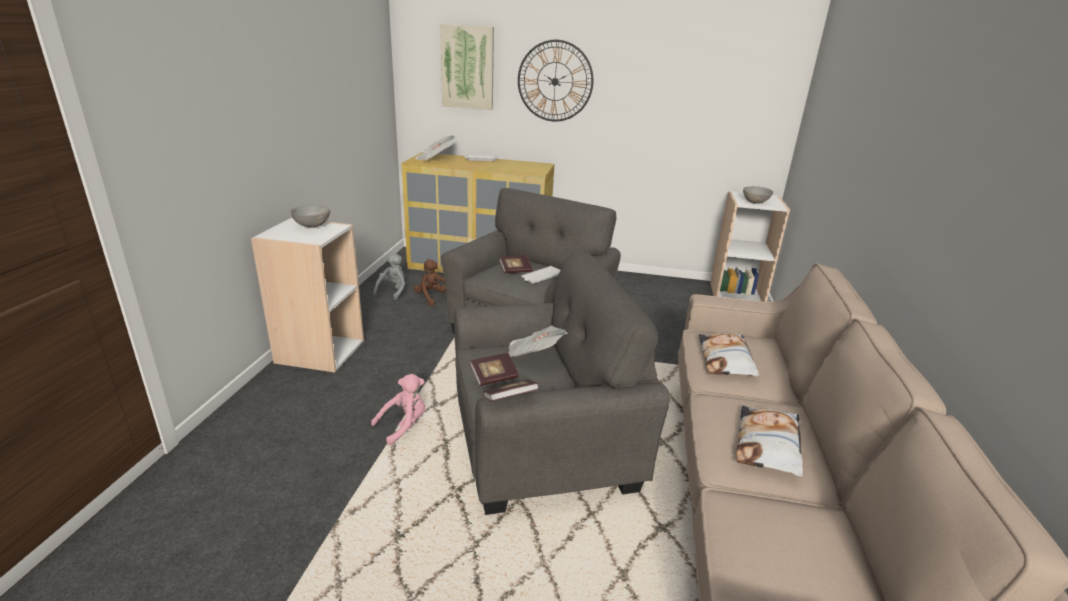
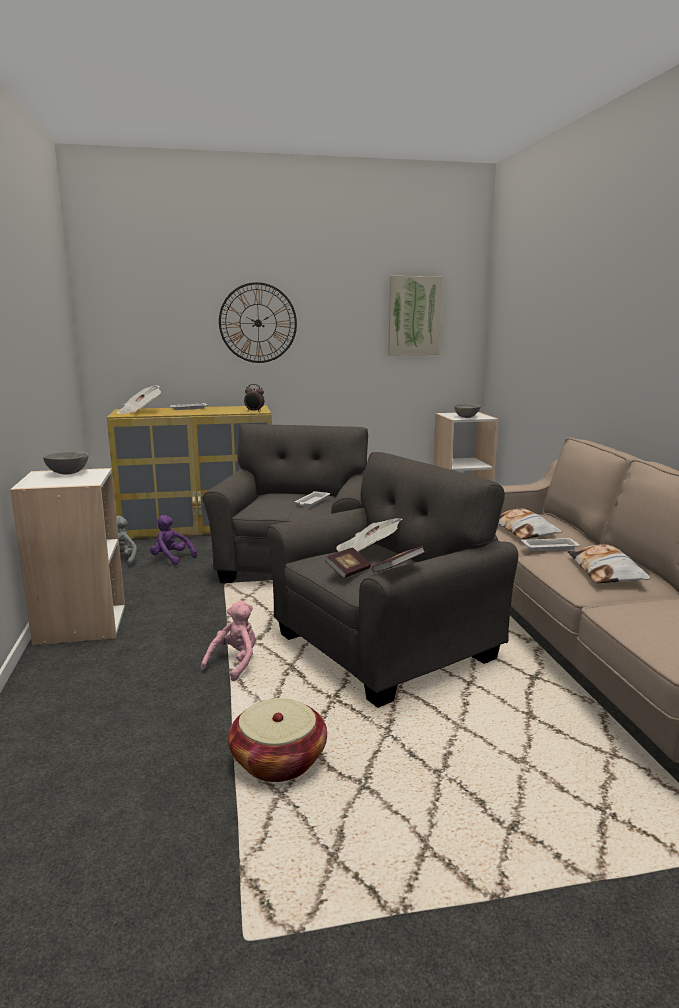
camera: 20 degrees left, 10 degrees down
brown plush toy [414,259,446,306] -> purple plush toy [150,515,197,565]
picture [440,24,494,110] -> picture moved to [388,276,442,355]
book [499,255,533,274] -> none
none -> basket [228,698,327,782]
none -> alarm clock [244,384,265,412]
none -> white tray [521,538,580,551]

